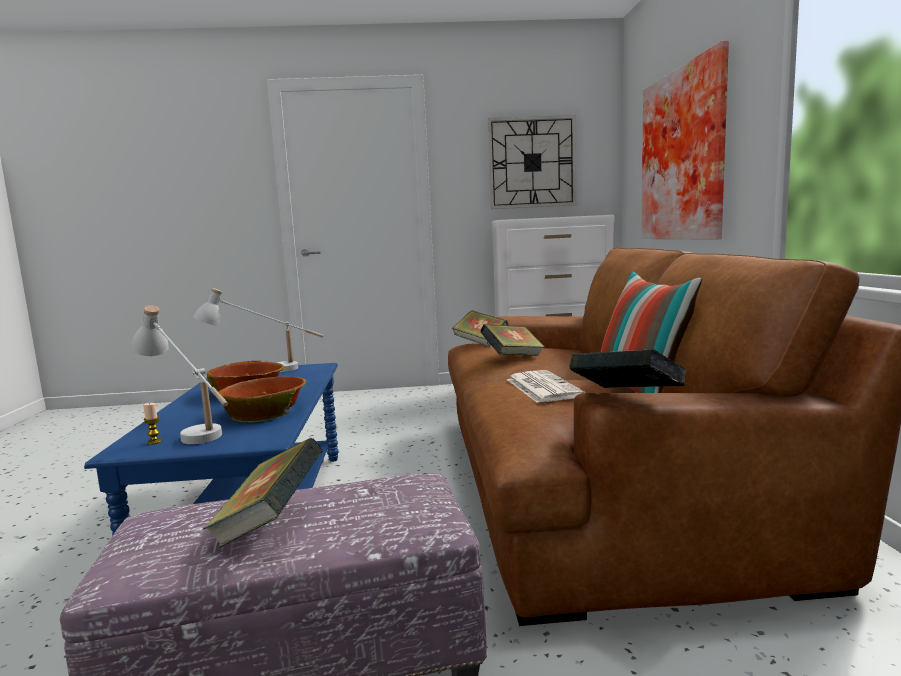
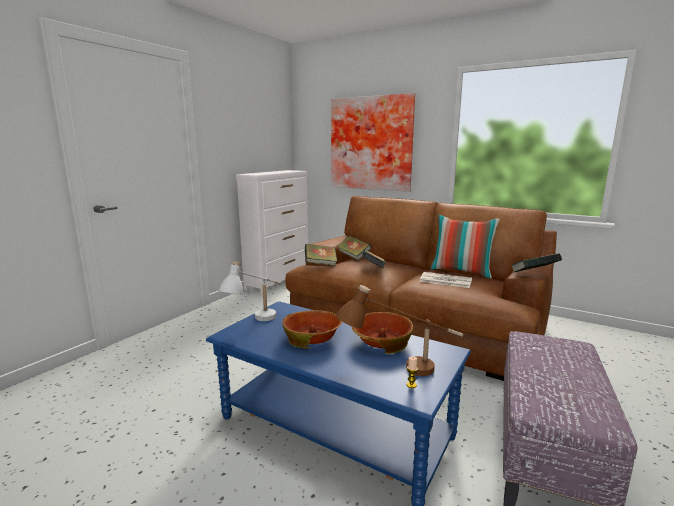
camera: 55 degrees left, 5 degrees up
white table lamp [131,305,228,444] -> brown table lamp [336,285,463,376]
book [203,438,323,548] -> book moved to [337,236,371,260]
wall clock [488,115,576,209] -> none

